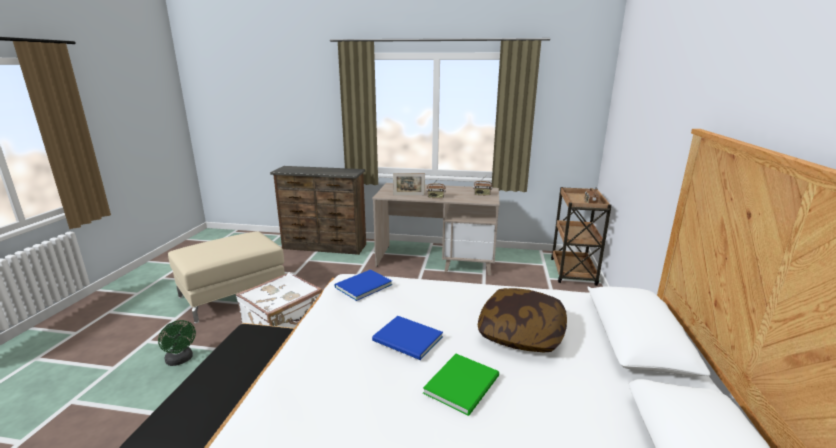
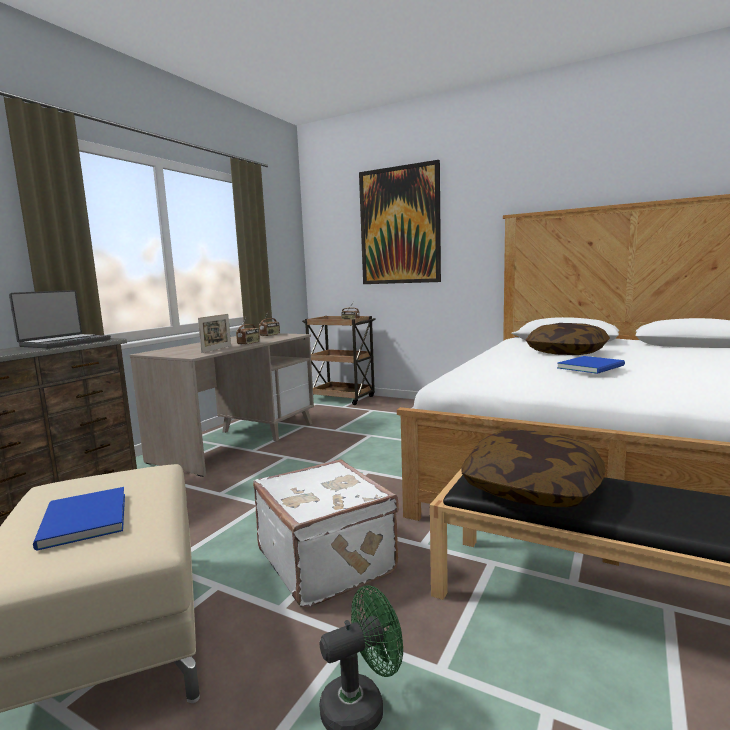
camera: 70 degrees left, 10 degrees down
blue book [334,270,392,301] -> blue book moved to [33,487,125,551]
green book [423,354,499,416] -> none
none -> laptop [9,290,111,348]
none -> picture [359,160,441,284]
none -> pillow [461,430,606,507]

